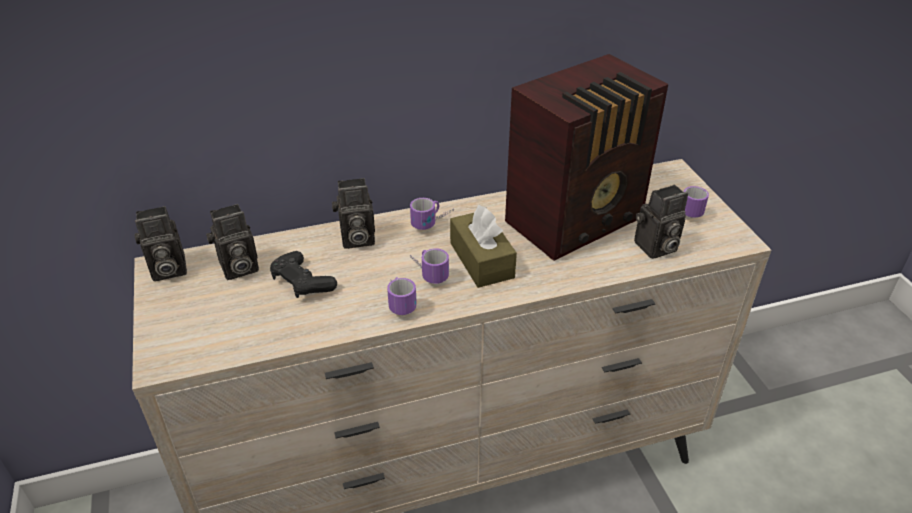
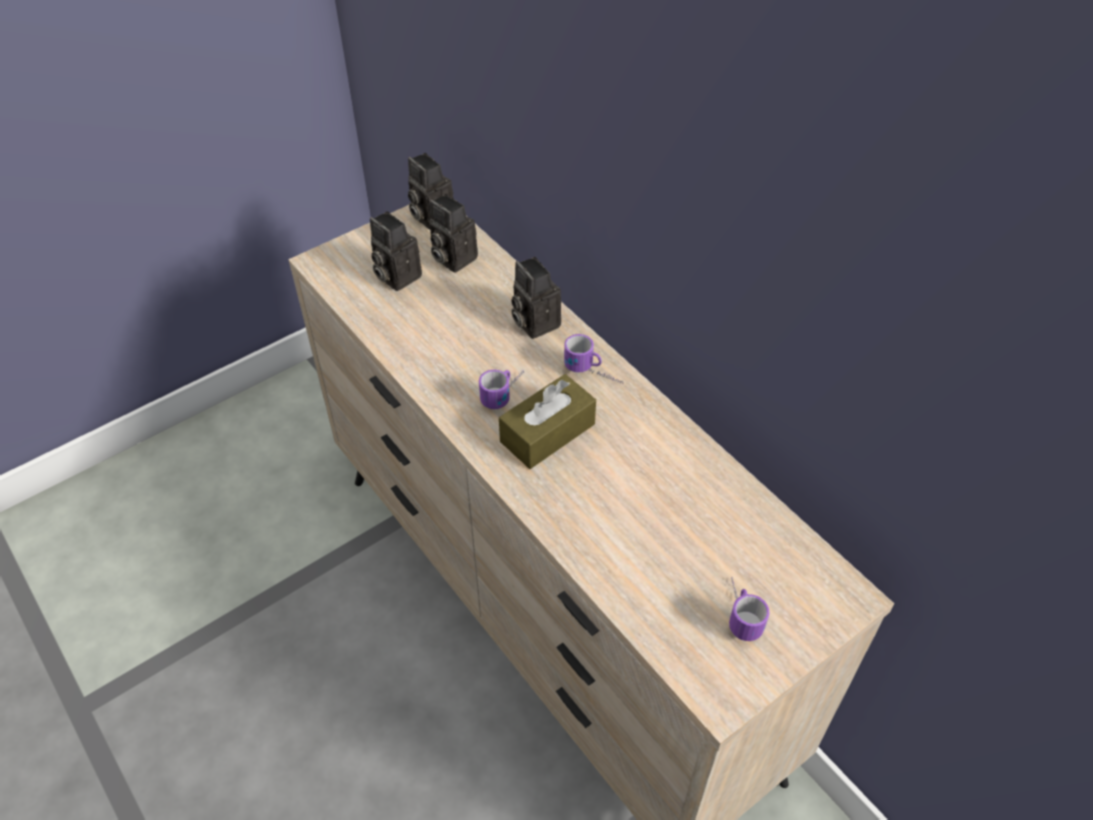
camera: 70 degrees right, 10 degrees up
black game controller [270,251,337,298] -> none
mug [387,277,417,315] -> none
radio [505,54,669,261] -> none
camera [634,185,688,259] -> camera moved to [370,211,422,291]

